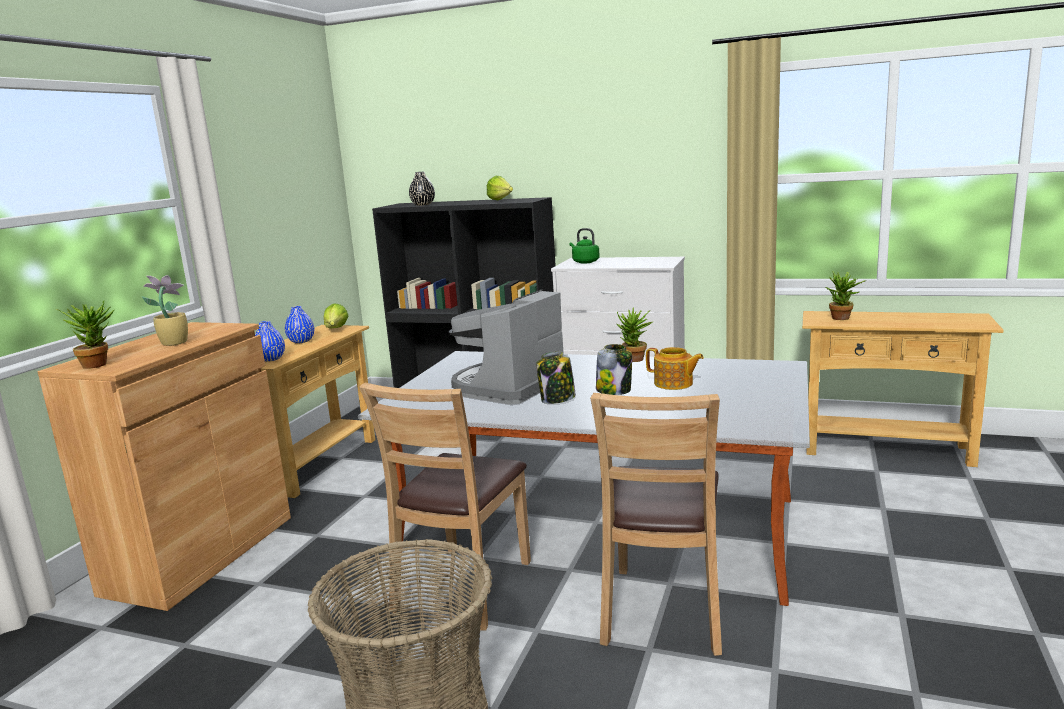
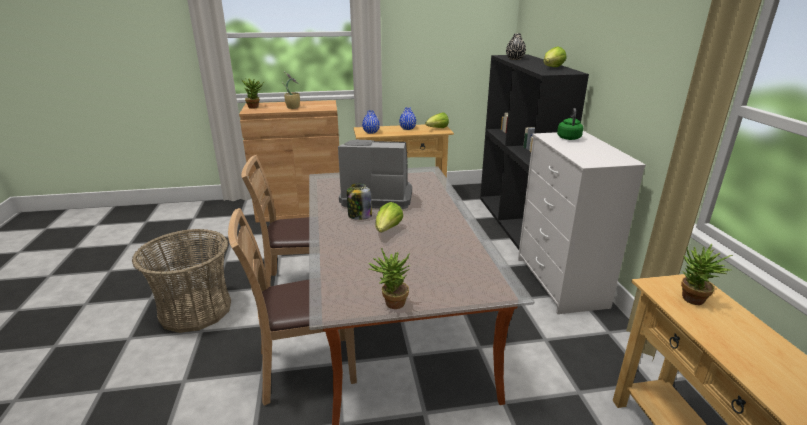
camera: 60 degrees right, 10 degrees up
jar [596,344,632,395] -> lettuce [375,202,403,233]
potted plant [617,307,652,362] -> potted plant moved to [368,248,410,309]
teapot [646,347,704,390] -> none

